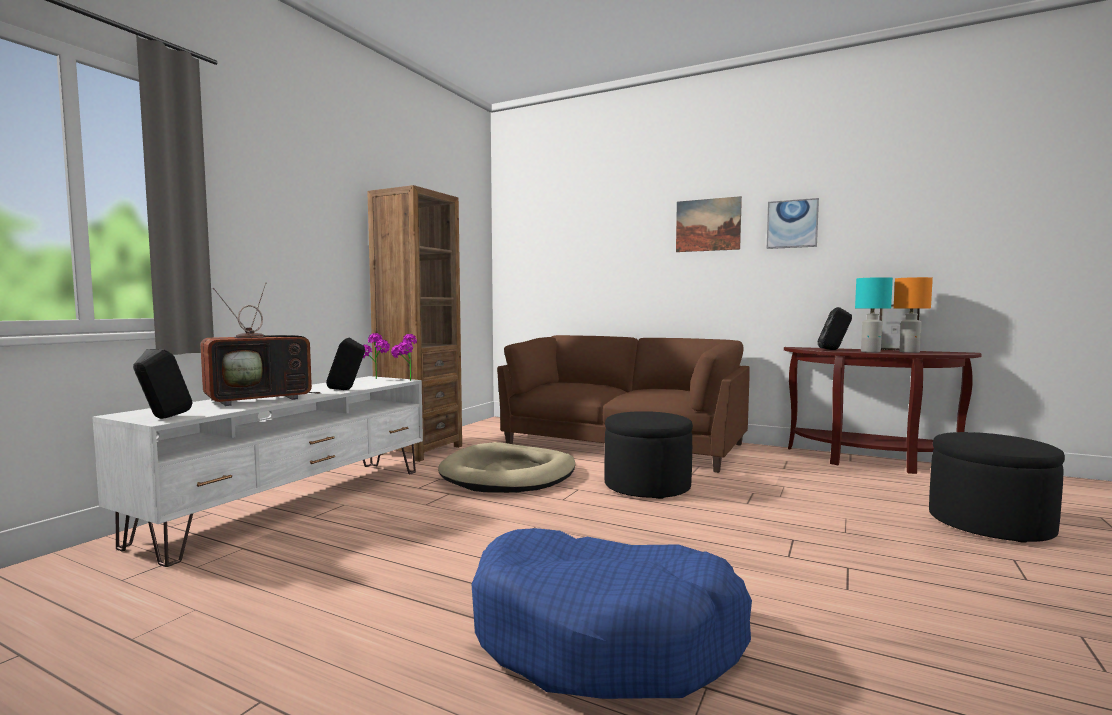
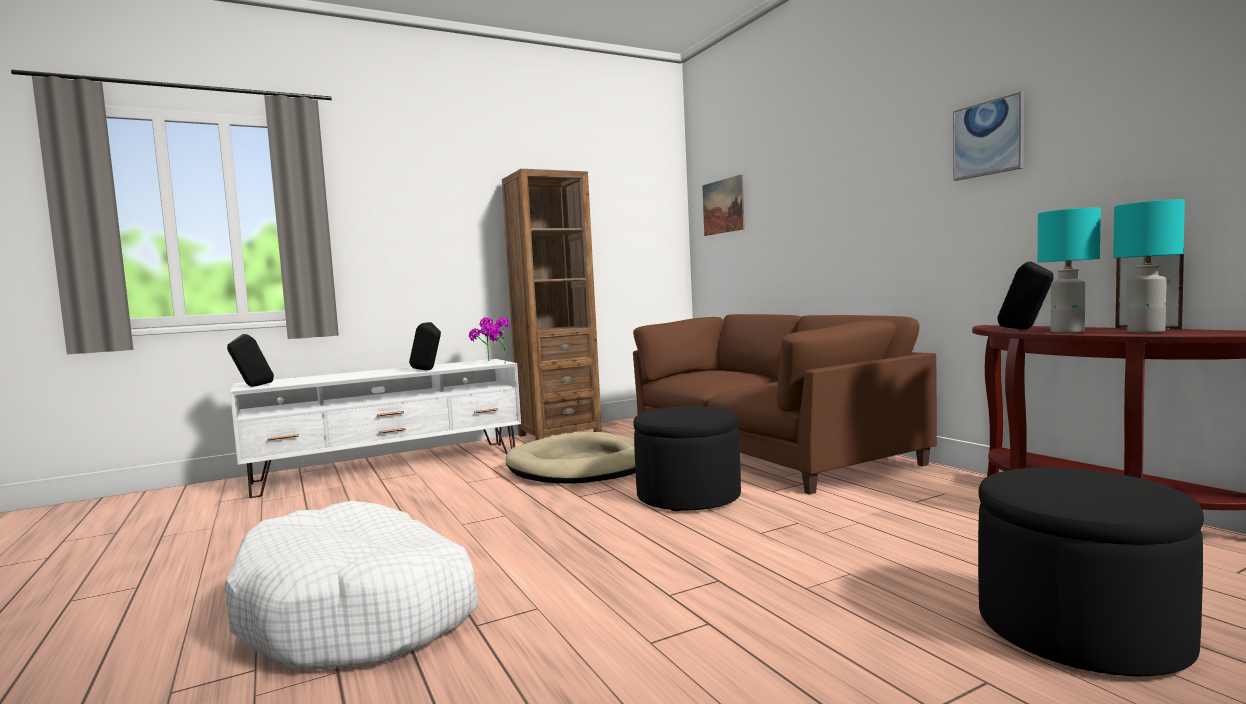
camera: 35 degrees right, 0 degrees up
television [200,282,321,406] -> none
blue dog bed [472,528,752,699] -> white dog bed [225,501,479,670]
picture [676,196,742,252] -> picture moved to [702,174,745,236]
orange table lamp [894,277,933,353] -> turquoise table lamp [1113,199,1185,333]

